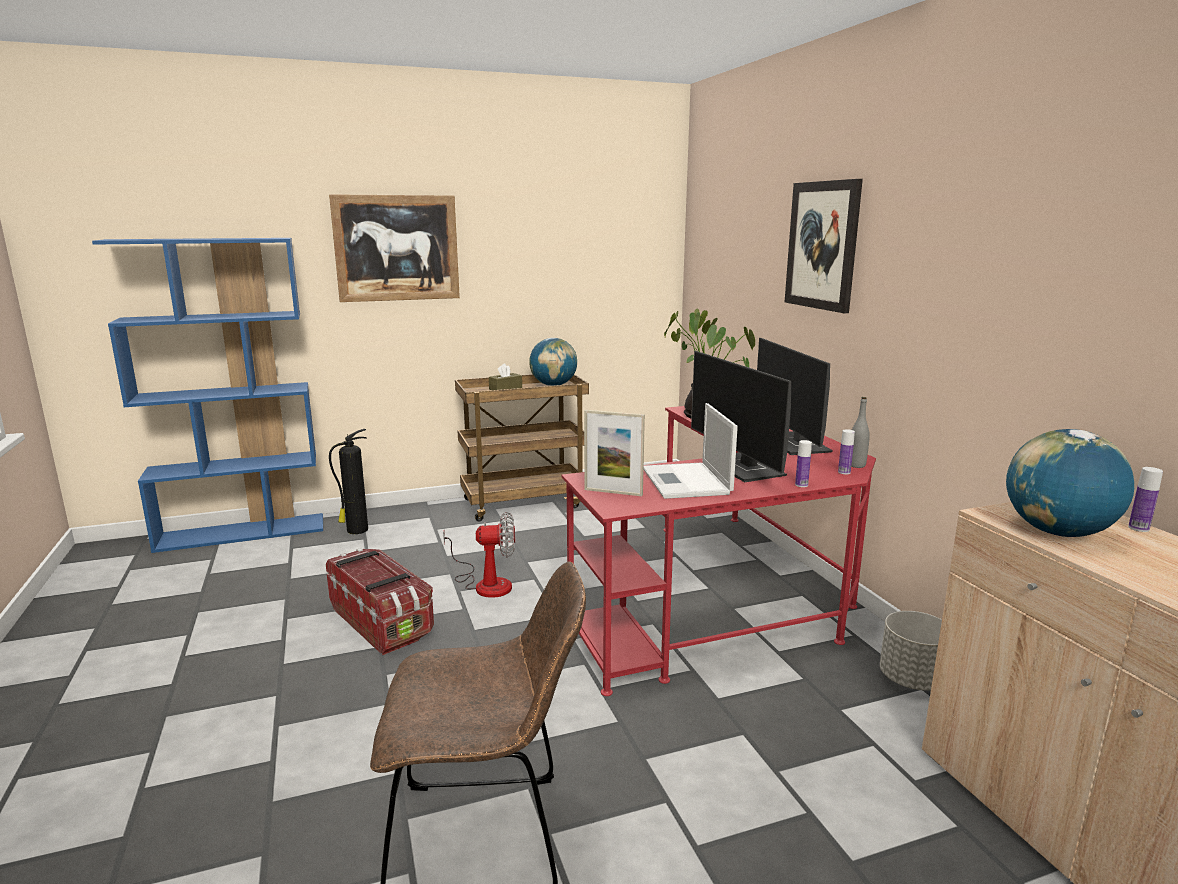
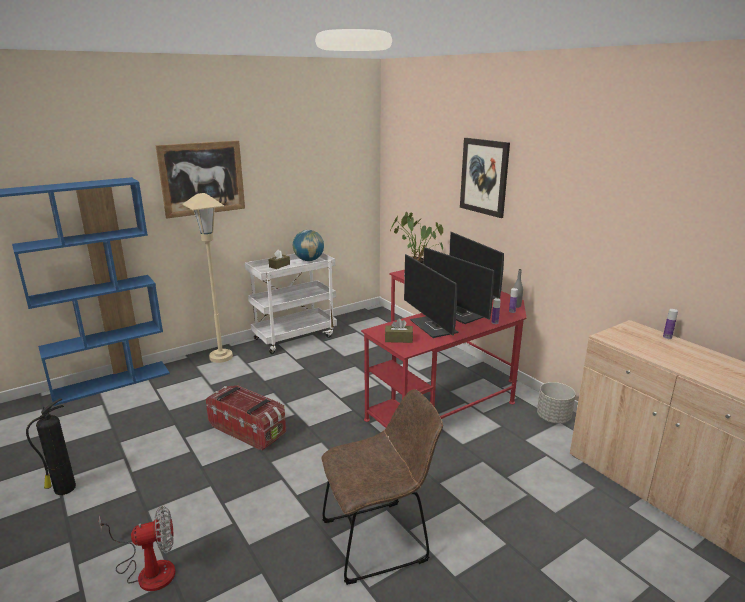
camera: 15 degrees left, 5 degrees up
fire extinguisher [329,429,368,534] -> fire extinguisher moved to [26,398,76,495]
fan [443,512,515,598] -> fan moved to [99,506,175,591]
brown cart [455,374,589,521] -> white cart [245,253,337,354]
picture frame [584,410,645,496] -> brown tissue box [385,318,413,343]
laptop [643,403,738,499] -> monitor [404,254,458,338]
globe [1006,429,1134,537] -> none
none -> beige floor lamp [183,193,233,363]

